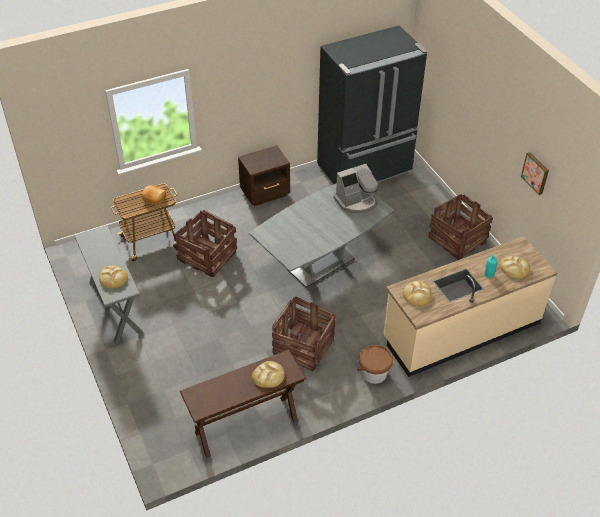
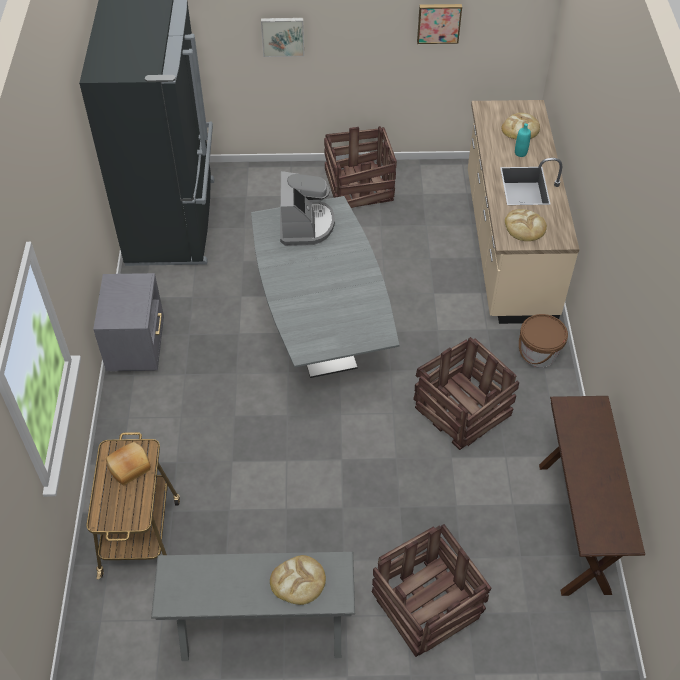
camera: 65 degrees left, 5 degrees up
crate [174,210,237,277] -> crate moved to [372,524,491,657]
brown nightstand [238,145,290,206] -> grey nightstand [93,273,164,371]
bread [252,361,285,388] -> none
none -> picture [261,18,304,57]

